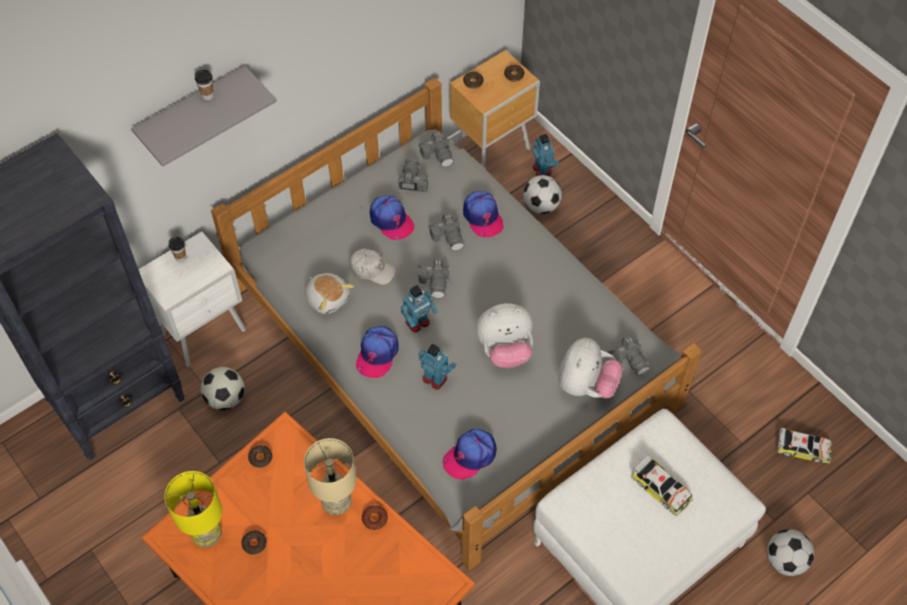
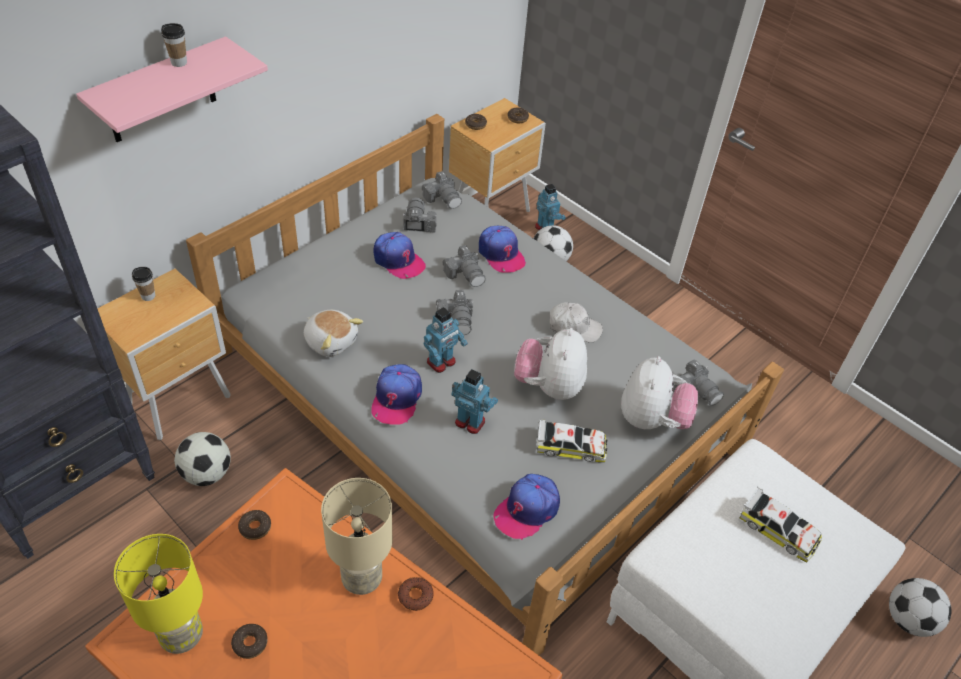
camera: 10 degrees left, 10 degrees down
grey shelf [131,65,277,167] -> pink shelf [76,36,268,142]
white nightstand [138,232,246,367] -> brown nightstand [97,269,231,440]
white cap [349,249,396,285] -> white cap moved to [549,302,603,343]
plush toy [476,303,533,368] -> plush toy turned 120 degrees clockwise [514,328,587,400]
toy car [777,427,833,464] -> toy car moved to [537,419,608,462]

